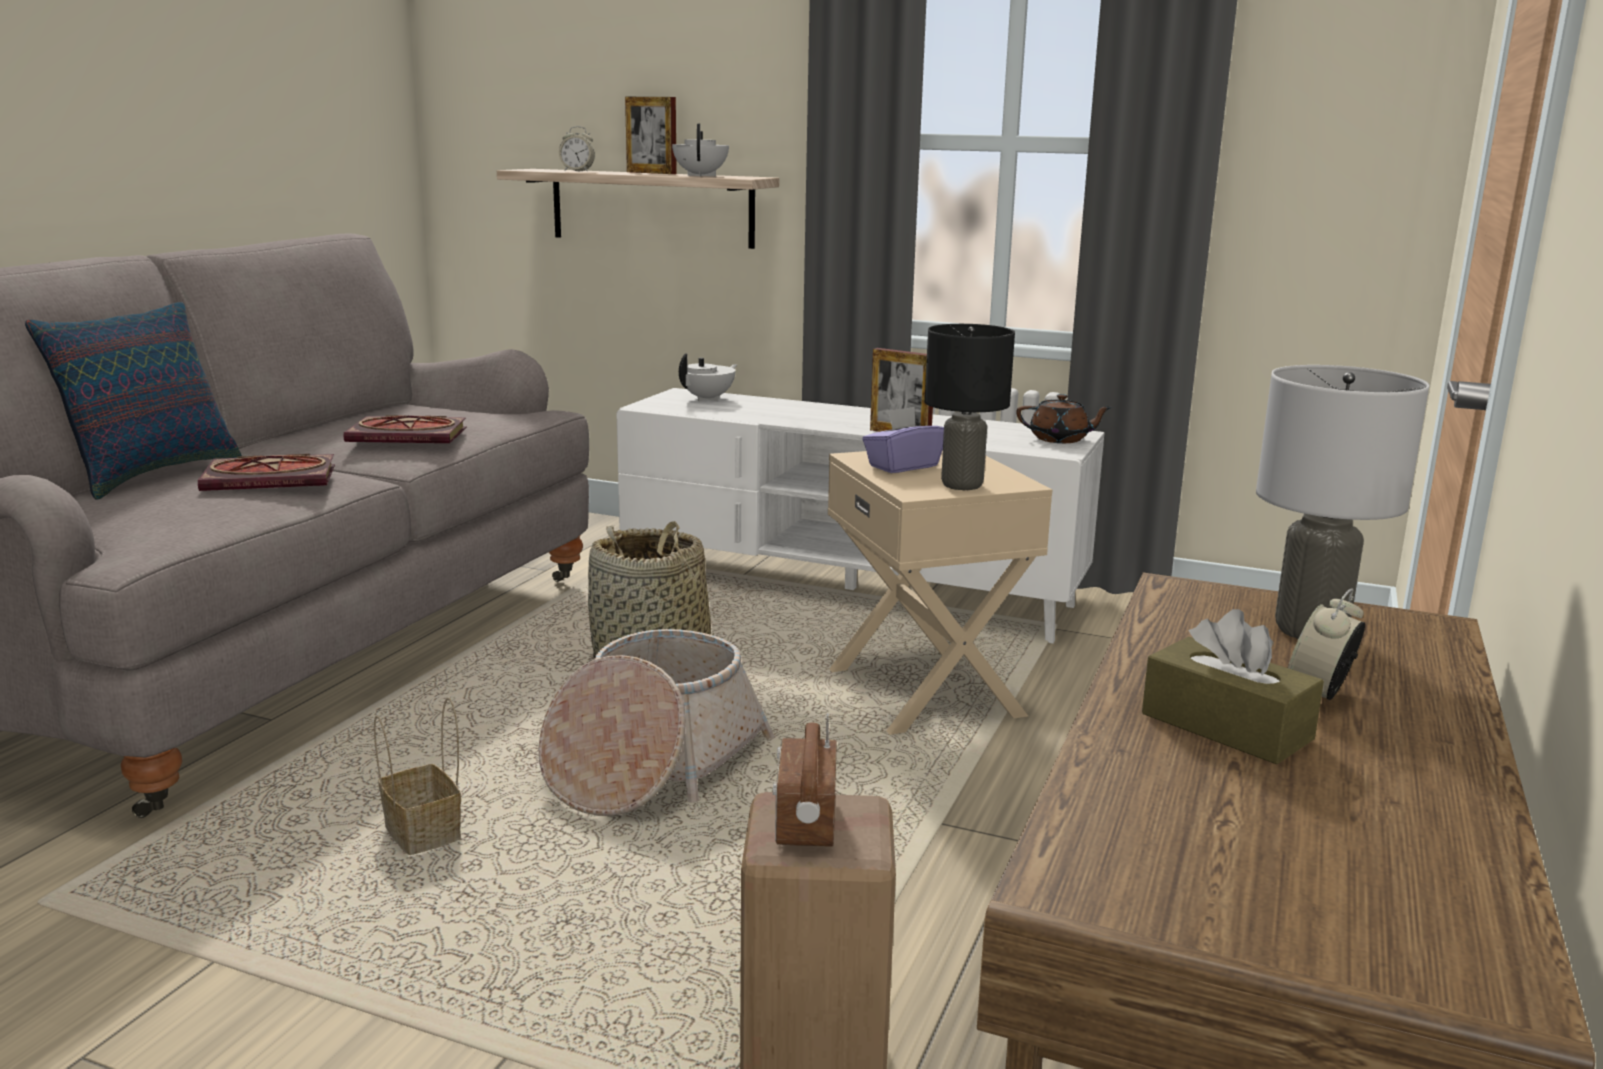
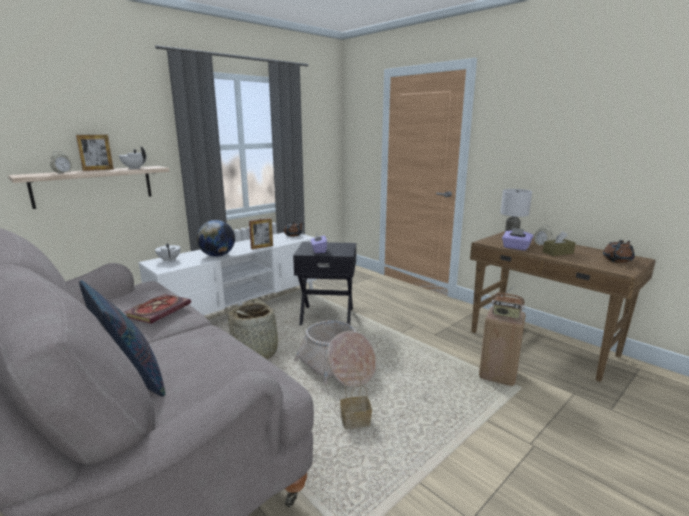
camera: 65 degrees left, 0 degrees up
book [198,454,335,491] -> none
beige side table [828,450,1052,735] -> black side table [293,242,356,325]
black table lamp [925,324,1015,490] -> none
none -> globe [197,220,235,257]
none -> purple tissue box [502,228,533,251]
none -> brown teapot [603,240,635,263]

